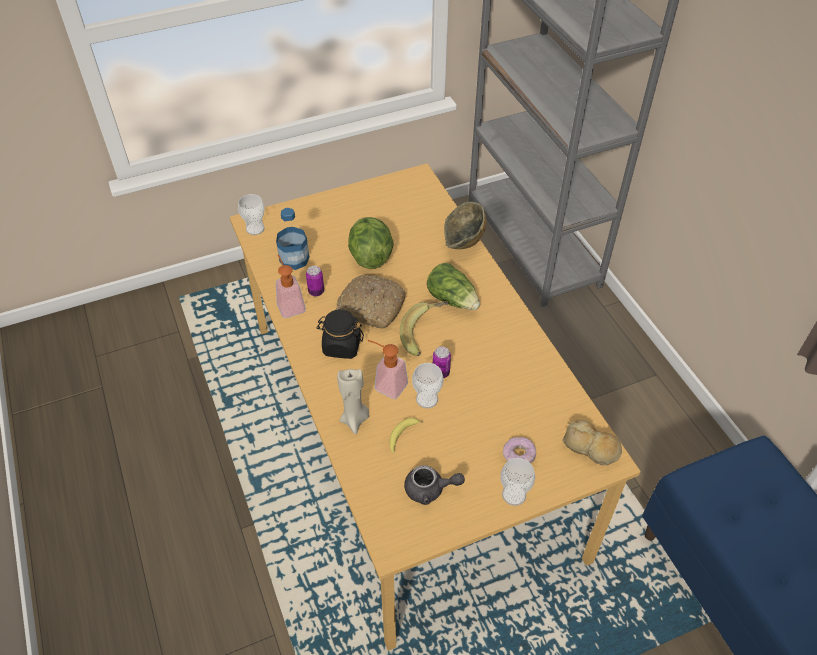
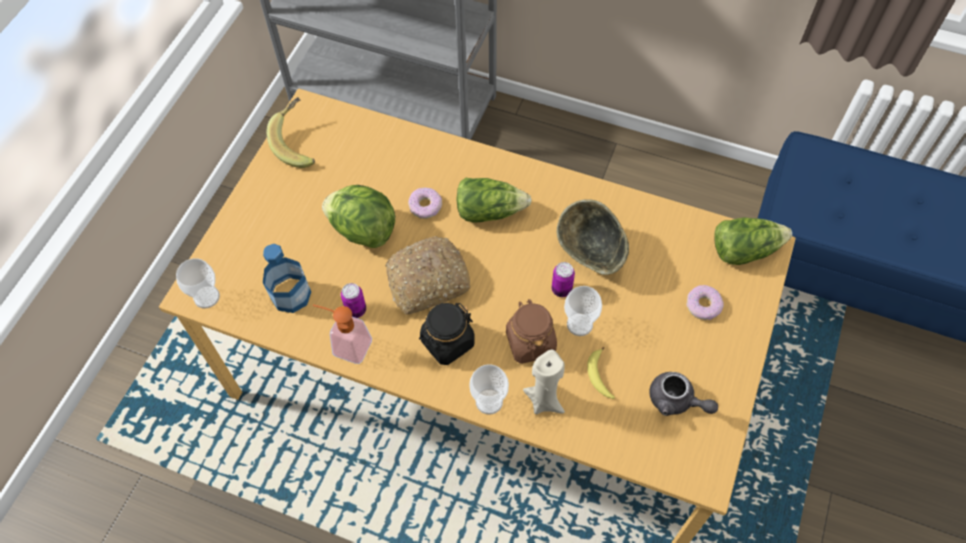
camera: 45 degrees left, 10 degrees up
soap dispenser [368,340,408,399] -> brown jar [506,299,557,364]
banana [400,301,448,356] -> banana moved to [267,97,315,168]
grey teapot [404,465,465,505] -> grey teapot turned 75 degrees clockwise [649,372,718,416]
bowl [444,202,486,249] -> bowl moved to [557,199,629,275]
cup [500,458,535,506] -> cup moved to [469,364,509,415]
bread [562,420,622,465] -> lettuce [714,217,792,265]
none -> donut [408,188,442,219]

